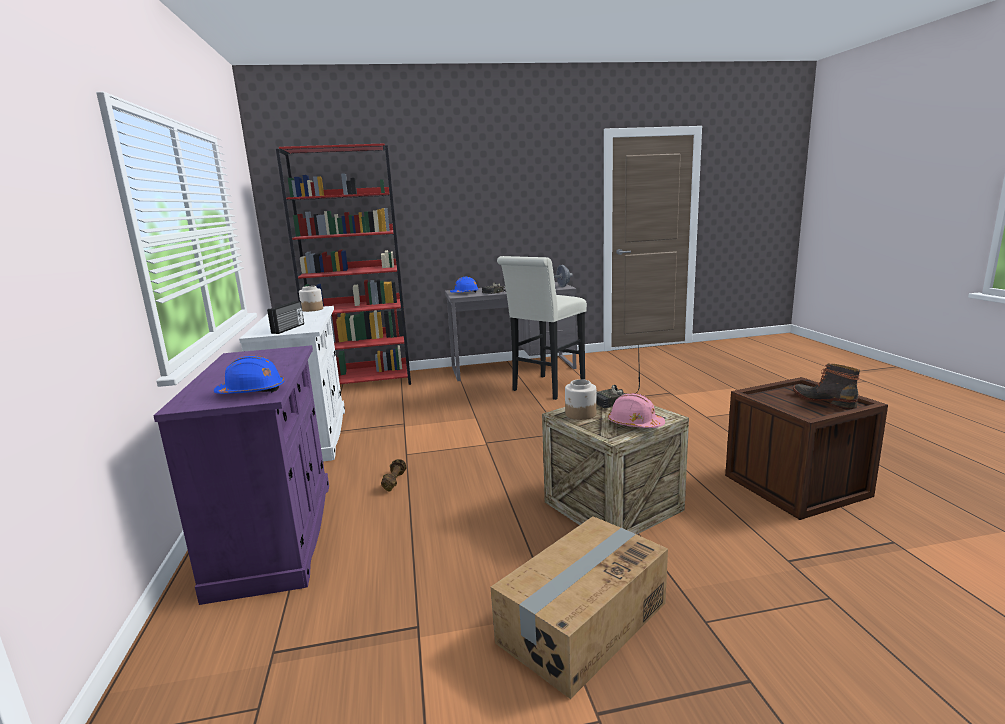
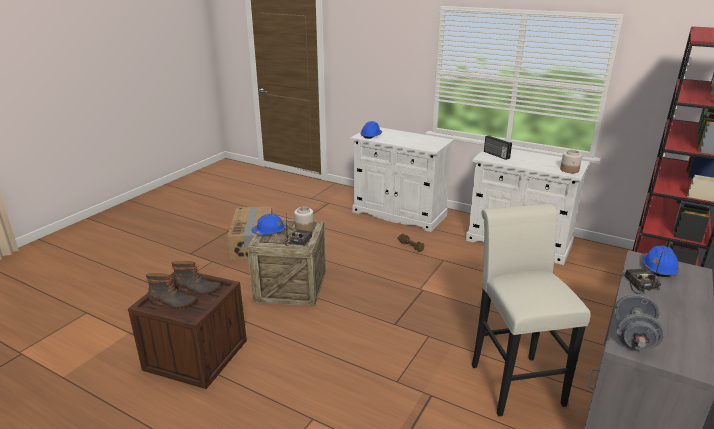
camera: 130 degrees right, 10 degrees up
purple cabinet [154,345,329,605] -> white cabinet [351,127,454,232]
pink hard hat [608,393,665,428] -> blue hard hat [252,214,285,234]
none -> boot [172,261,221,295]

